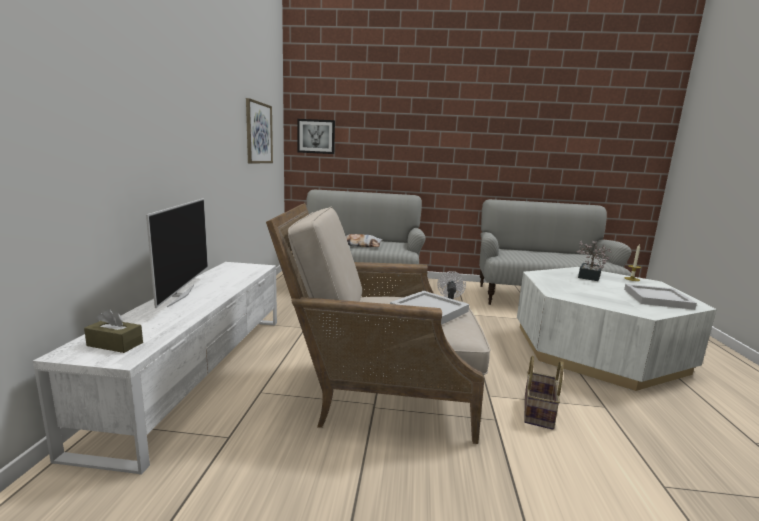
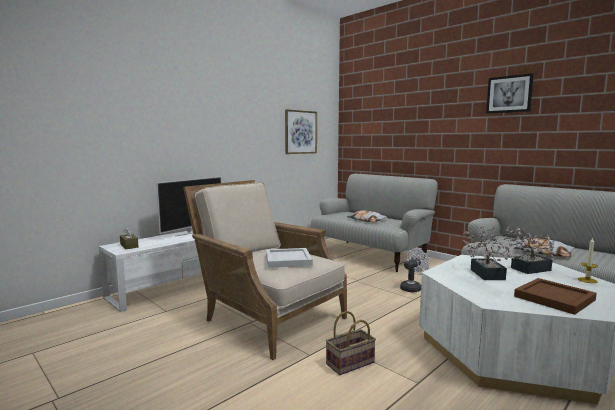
camera: 40 degrees right, 5 degrees down
picture [297,119,335,154] -> picture moved to [486,73,534,114]
white tray [624,284,697,310] -> brown tray [514,278,597,315]
none -> potted plant [463,225,515,280]
none -> pillow [514,238,575,257]

